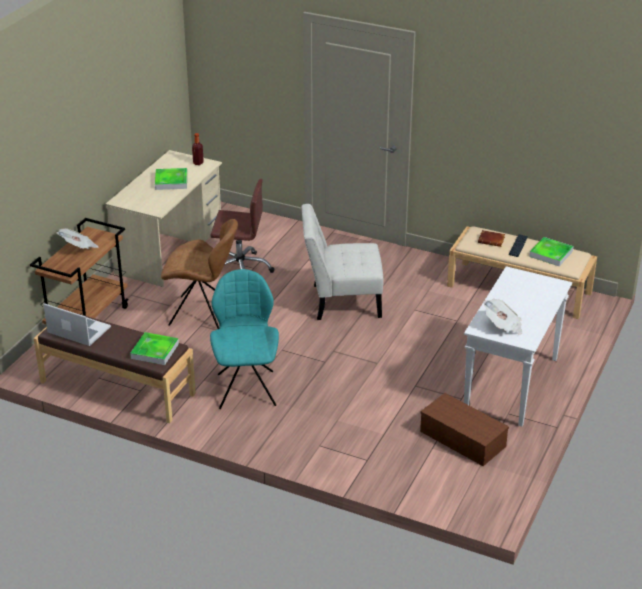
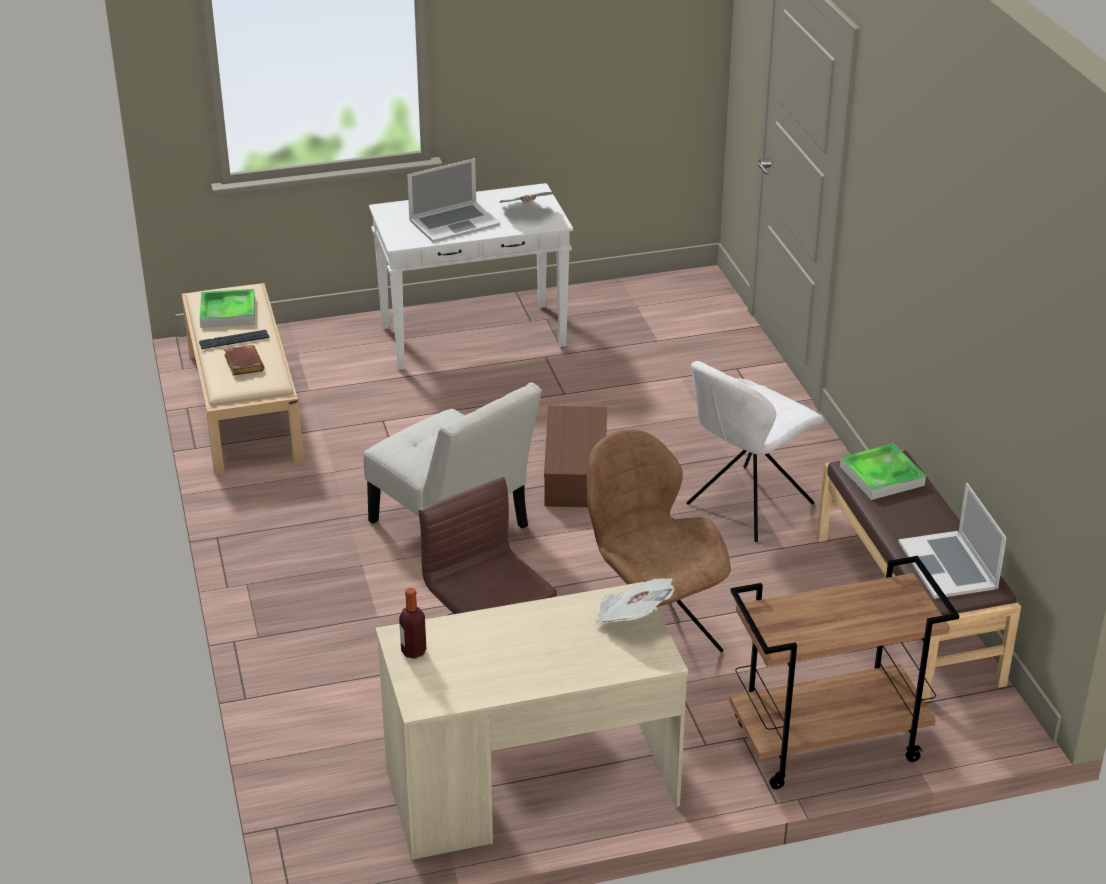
camera: 130 degrees left, 0 degrees up
newspaper [56,228,99,249] -> newspaper moved to [596,578,674,623]
tray [155,168,187,190] -> none
turquoise chair [210,269,279,409] -> white chair [686,361,824,542]
brown storage box [420,393,509,466] -> brown storage box moved to [544,406,607,507]
none -> laptop [407,158,500,243]

